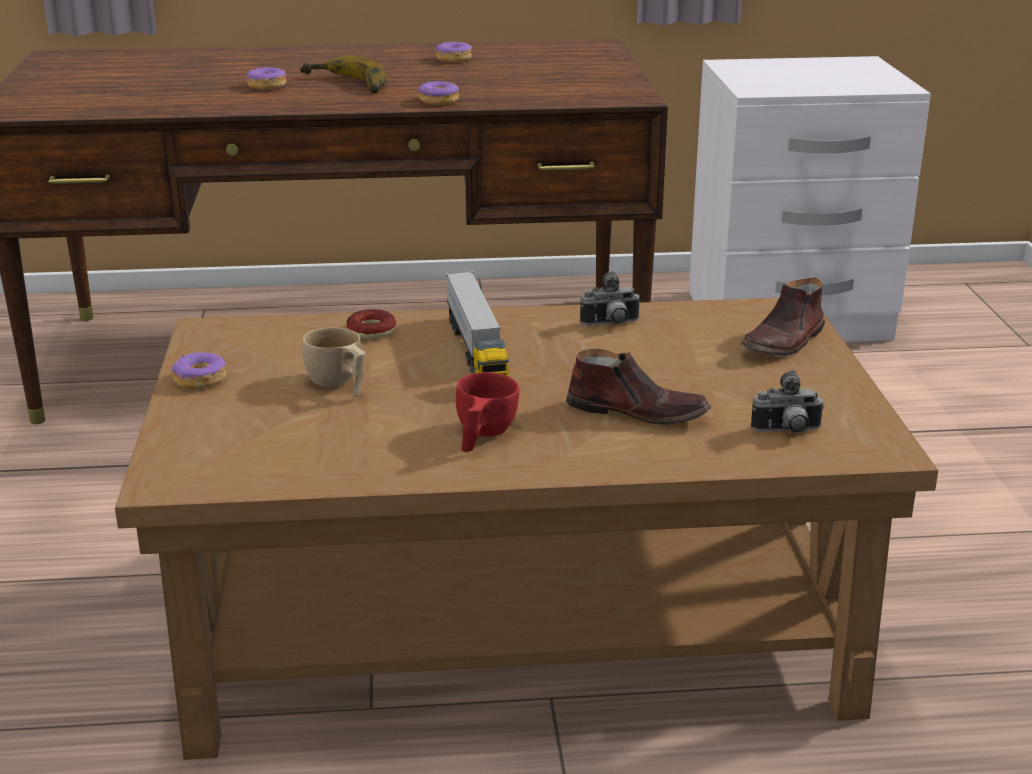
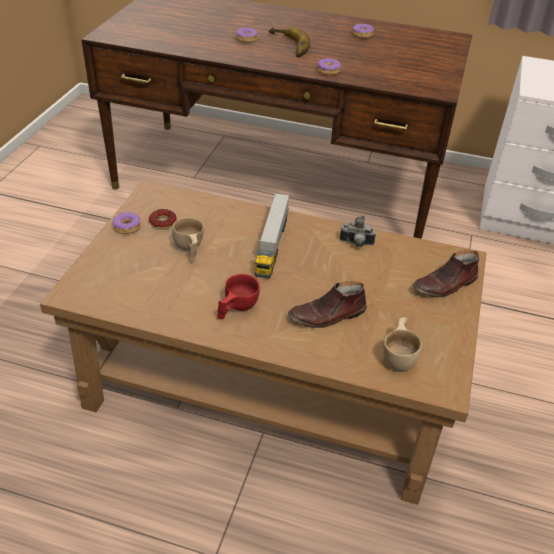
camera: 20 degrees right, 15 degrees up
donut [346,309,396,339] -> donut moved to [149,209,177,229]
brown shoe [566,348,711,425] -> brown shoe turned 120 degrees clockwise [288,281,367,328]
camera [751,370,825,433] -> beige cup [383,317,422,372]

